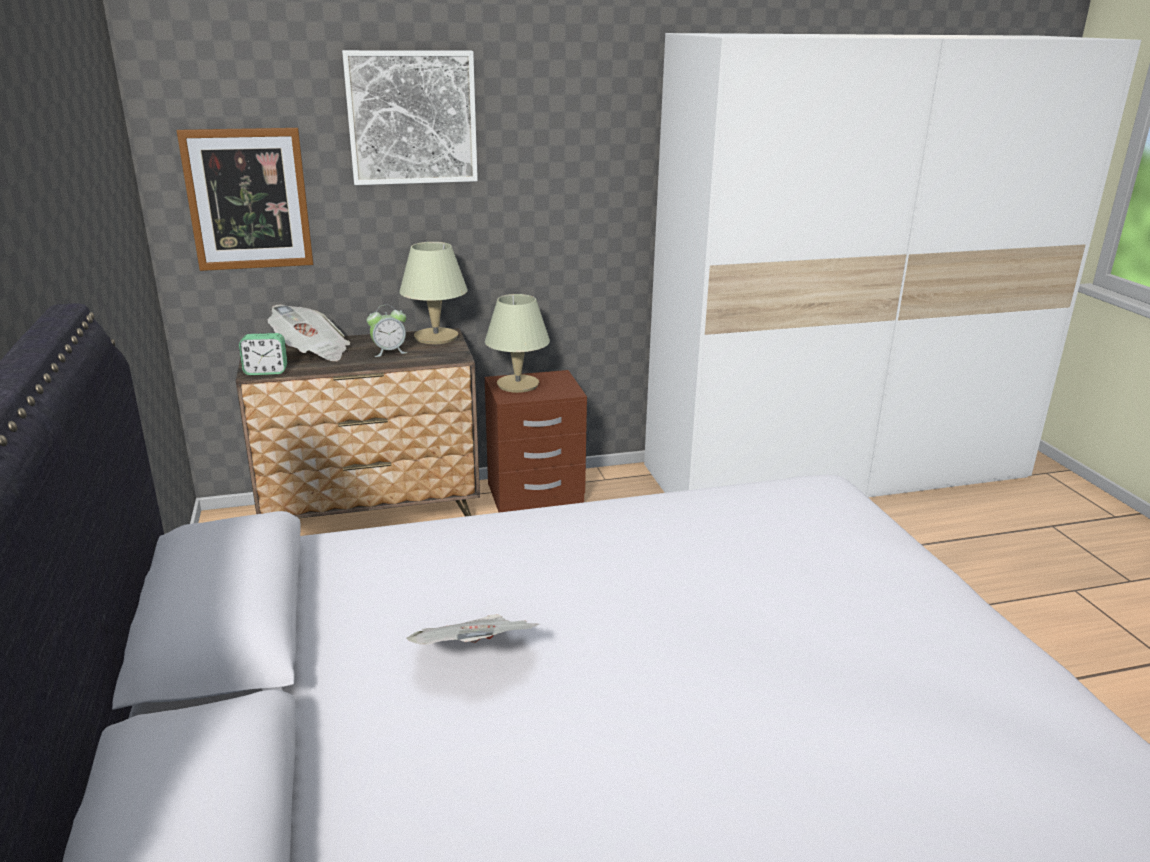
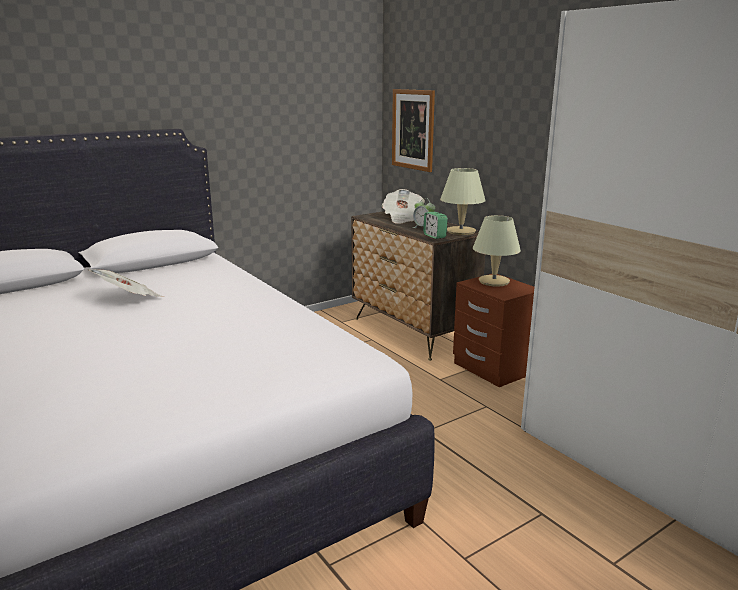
camera: 70 degrees right, 5 degrees down
alarm clock [239,333,287,375] -> alarm clock moved to [423,212,448,239]
picture [342,50,478,185] -> none

